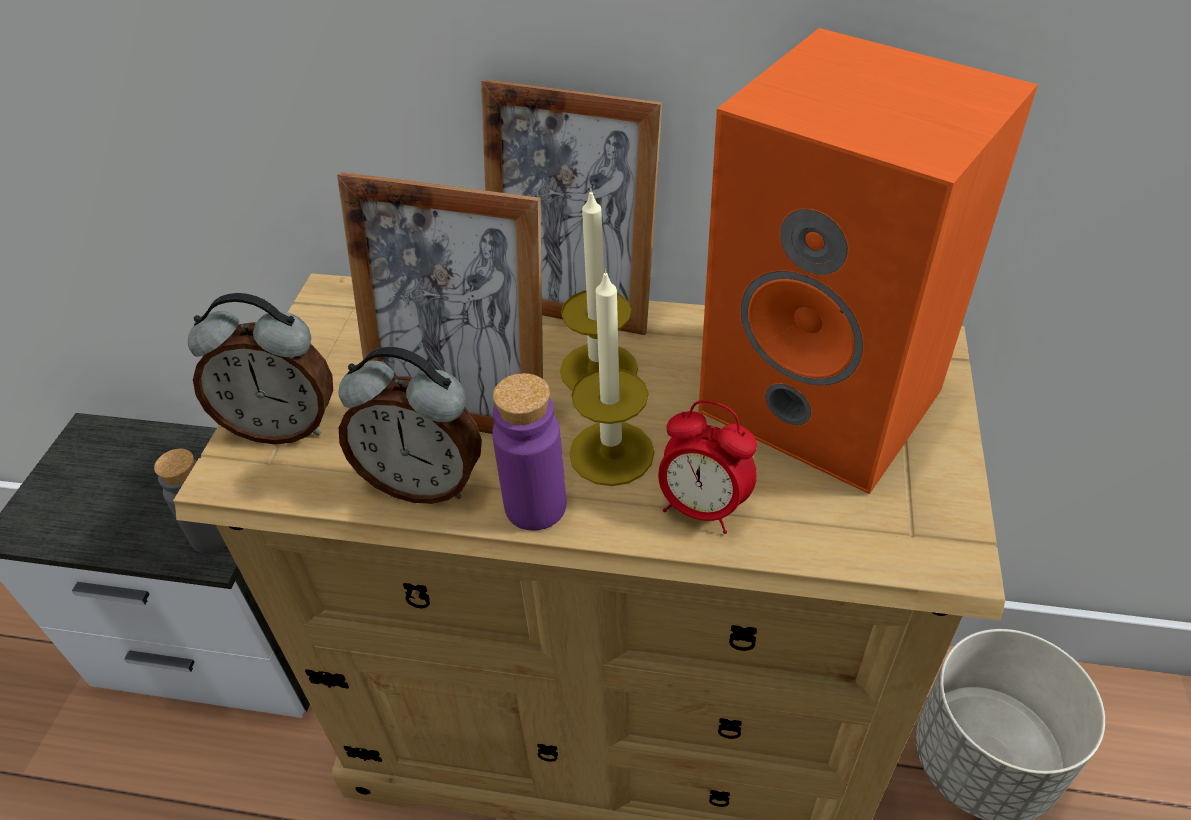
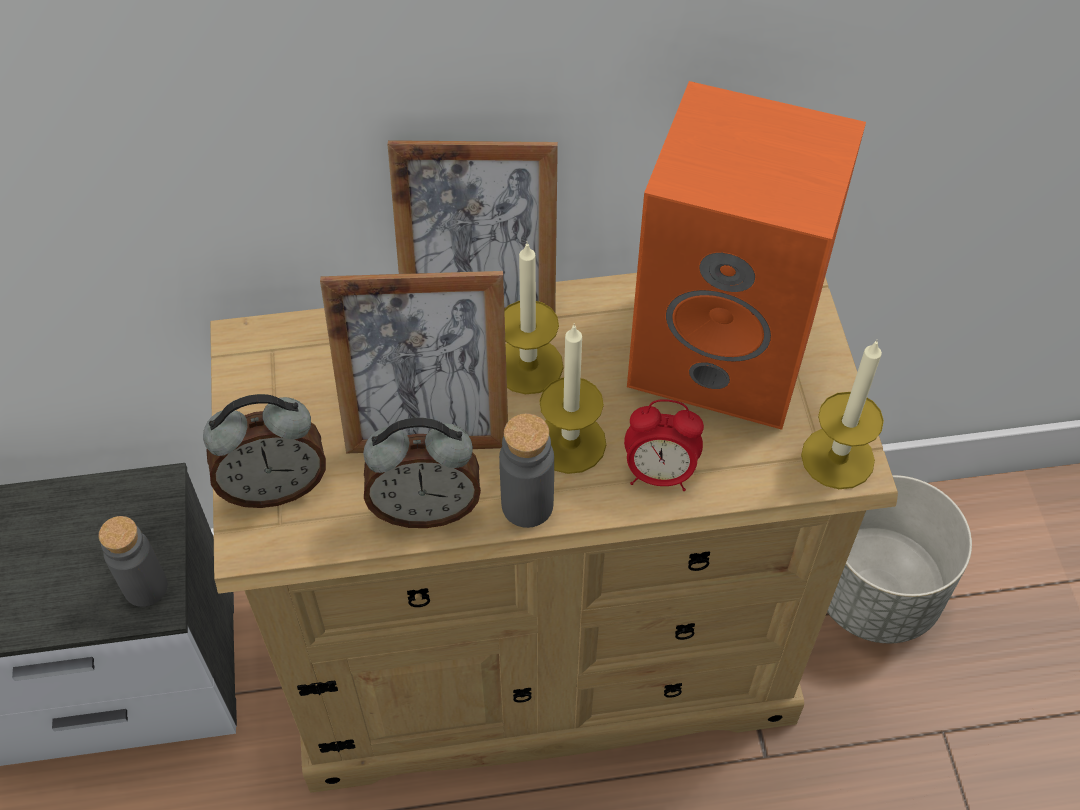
camera: 20 degrees left, 10 degrees up
purple bottle [492,373,566,531] -> grey bottle [499,414,554,528]
none -> candle [801,340,884,489]

